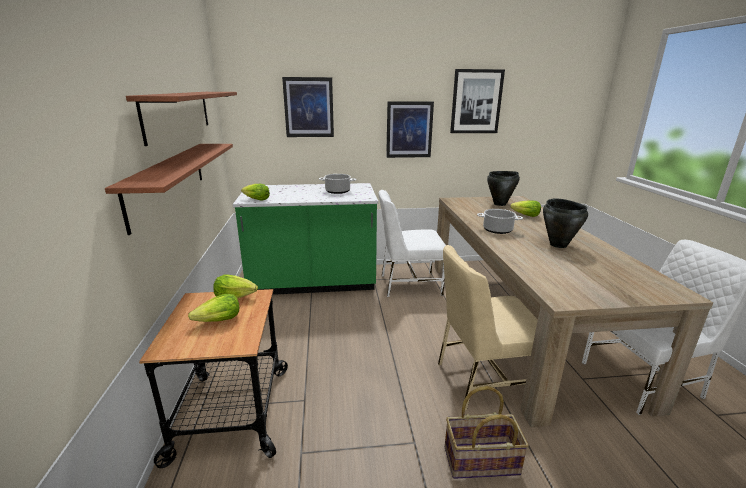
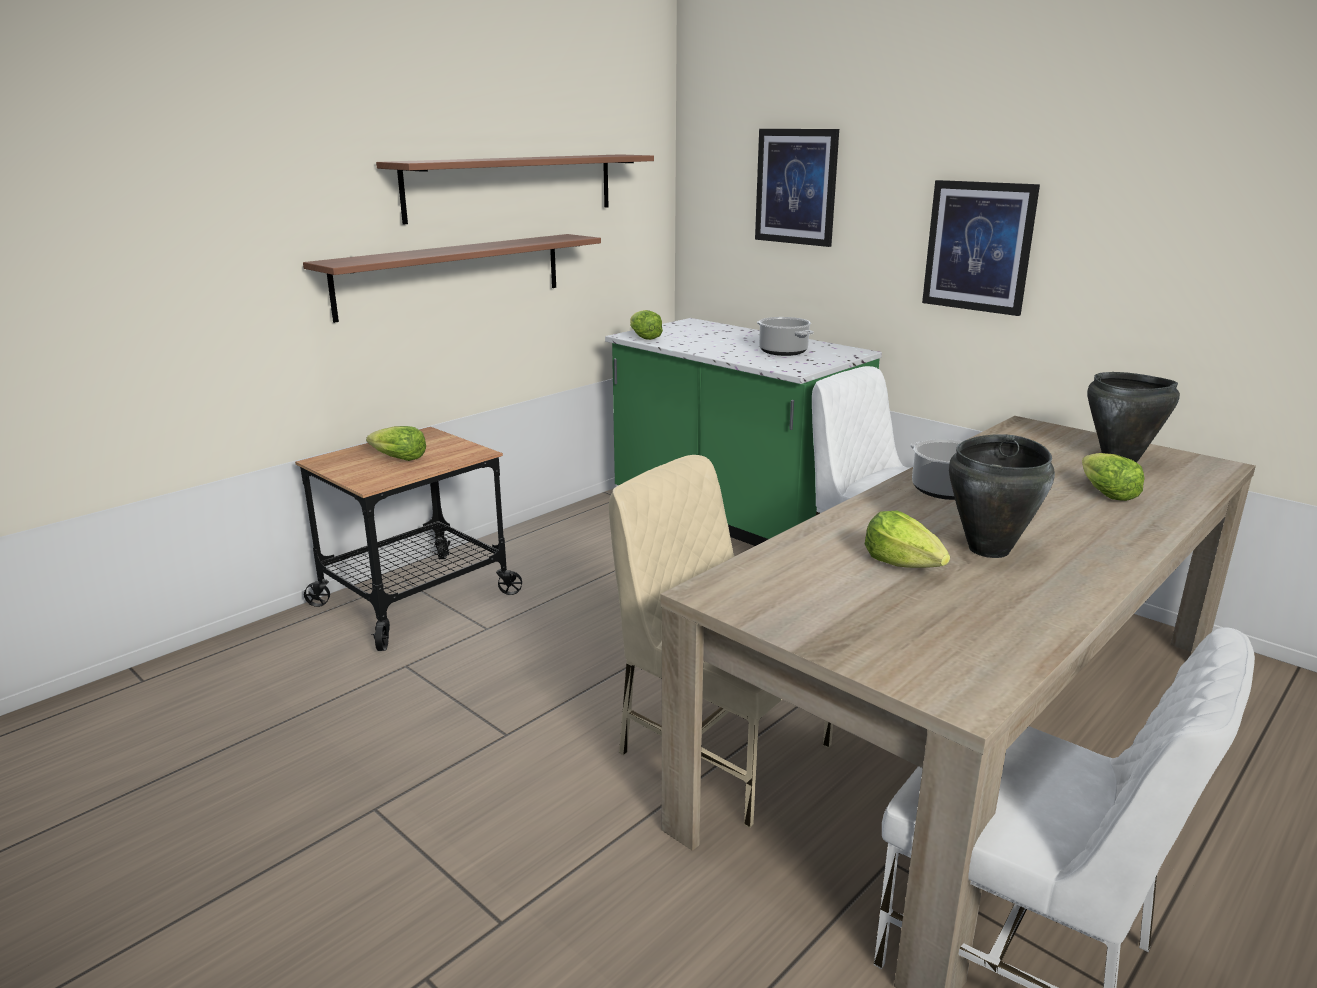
camera: 50 degrees right, 0 degrees up
lettuce [213,274,258,298] -> lettuce moved to [865,510,950,568]
basket [445,386,529,479] -> none
picture [450,69,505,133] -> none

